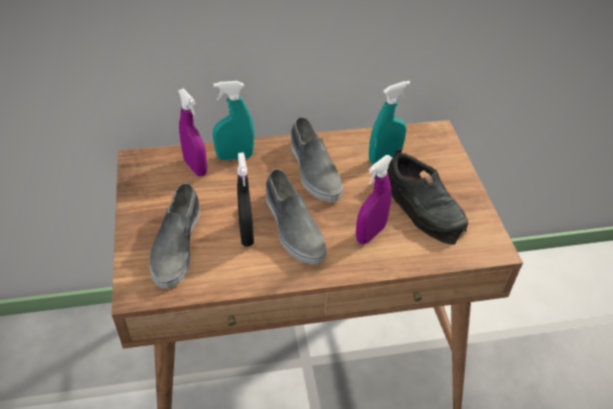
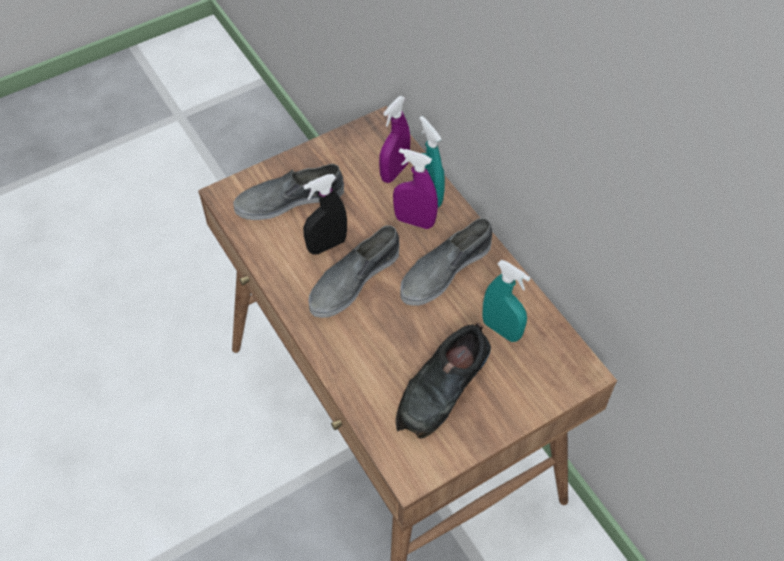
camera: 70 degrees right, 10 degrees up
purple spray bottle [356,155,393,244] -> purple spray bottle moved to [393,148,438,229]

